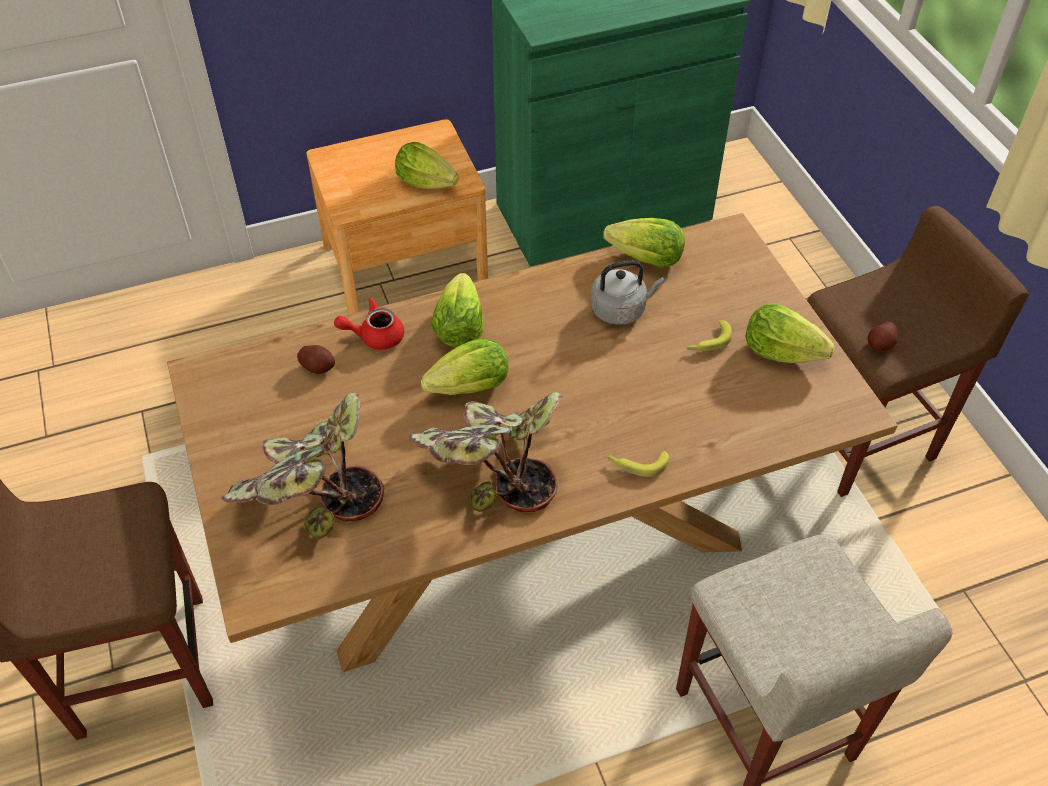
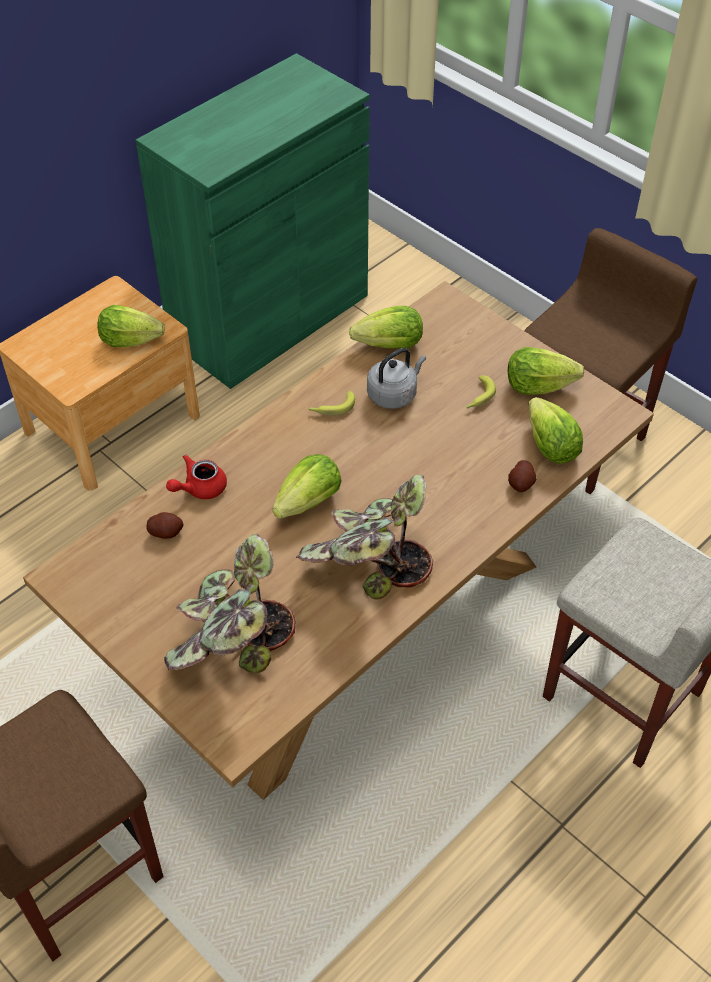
camera: 25 degrees left, 0 degrees up
lettuce [431,273,483,347] -> lettuce moved to [529,397,583,464]
banana [607,451,669,477] -> banana moved to [308,391,355,415]
potato [867,322,898,352] -> potato moved to [508,460,537,492]

